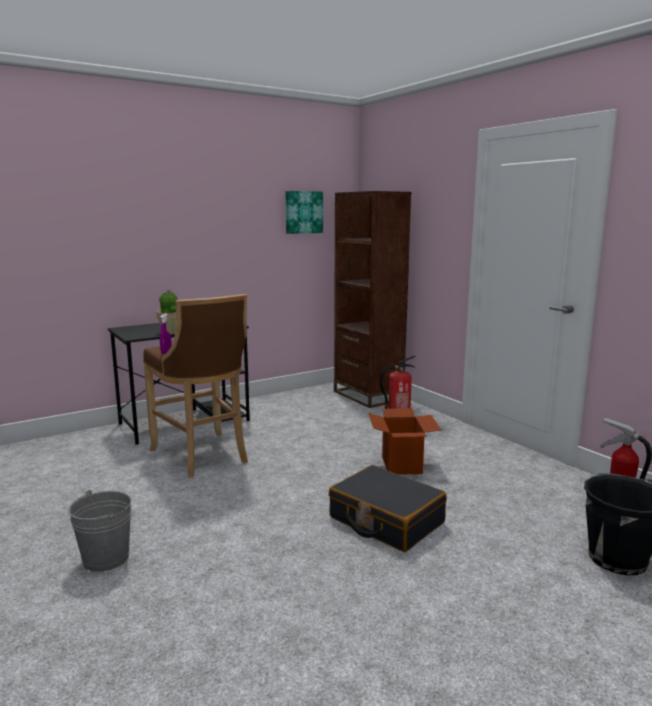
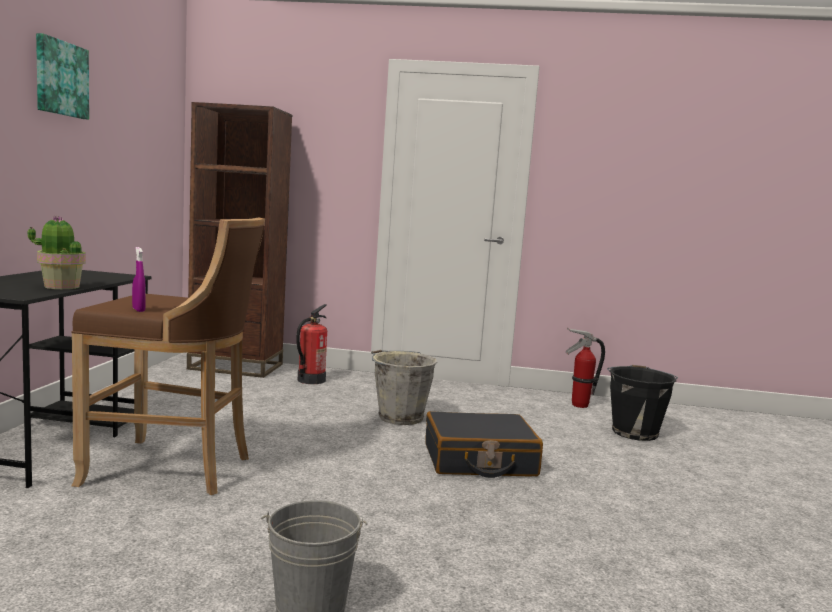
camera: 50 degrees left, 5 degrees down
picture [286,191,323,234] -> picture moved to [36,33,89,120]
cardboard box [368,408,441,475] -> grey bucket [371,350,437,425]

